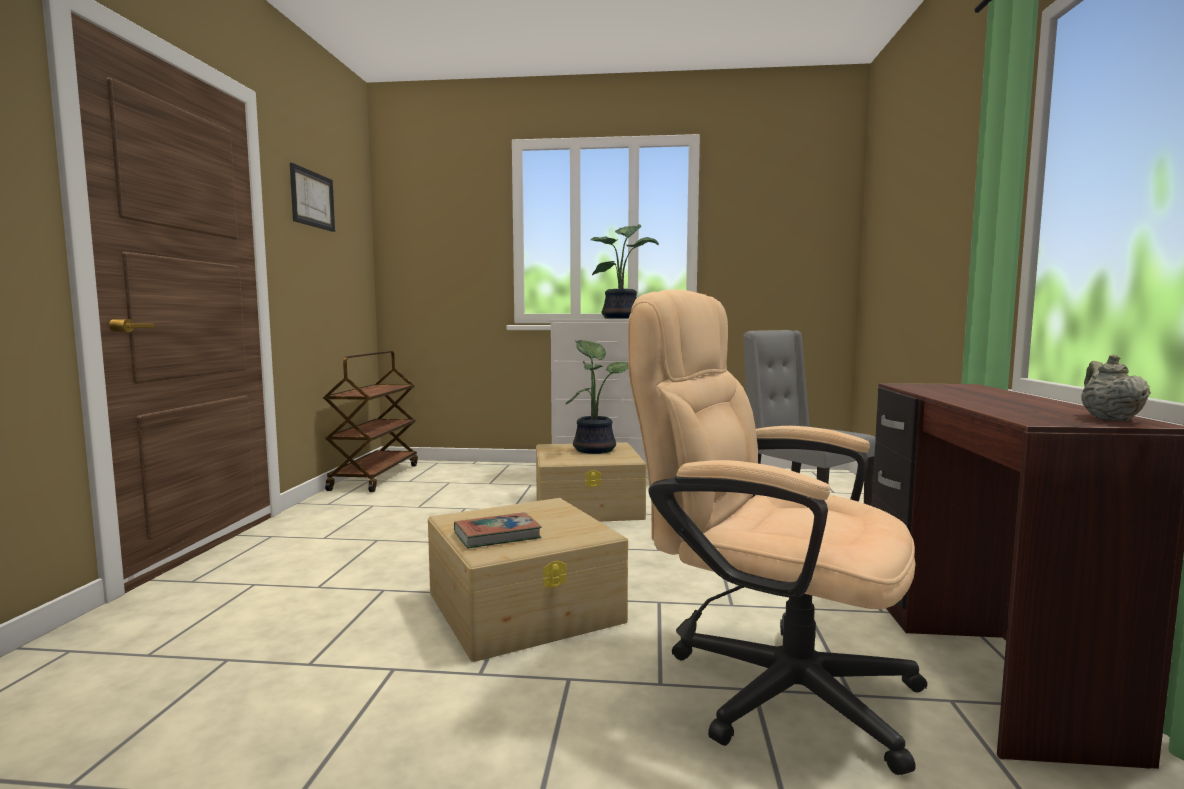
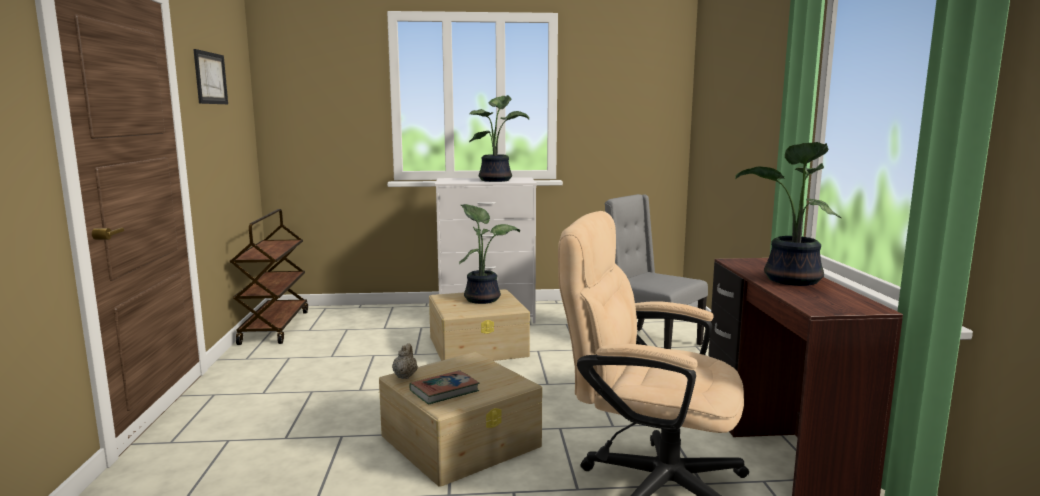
camera: 10 degrees left, 5 degrees up
beige teapot [1081,354,1151,421] -> beige teapot moved to [392,343,418,379]
none -> potted plant [735,142,841,286]

